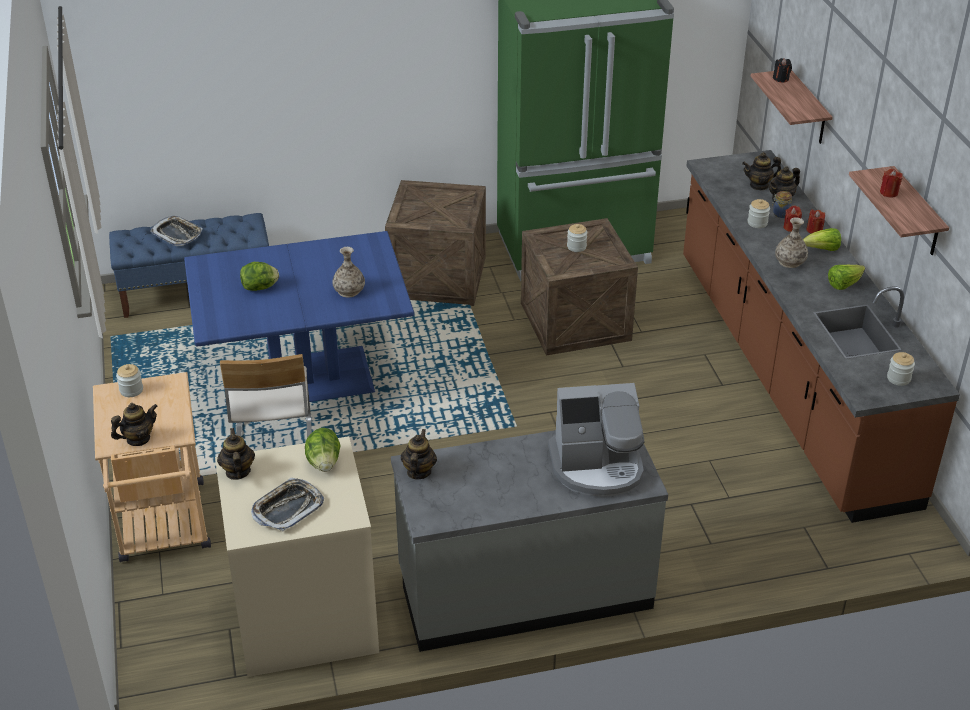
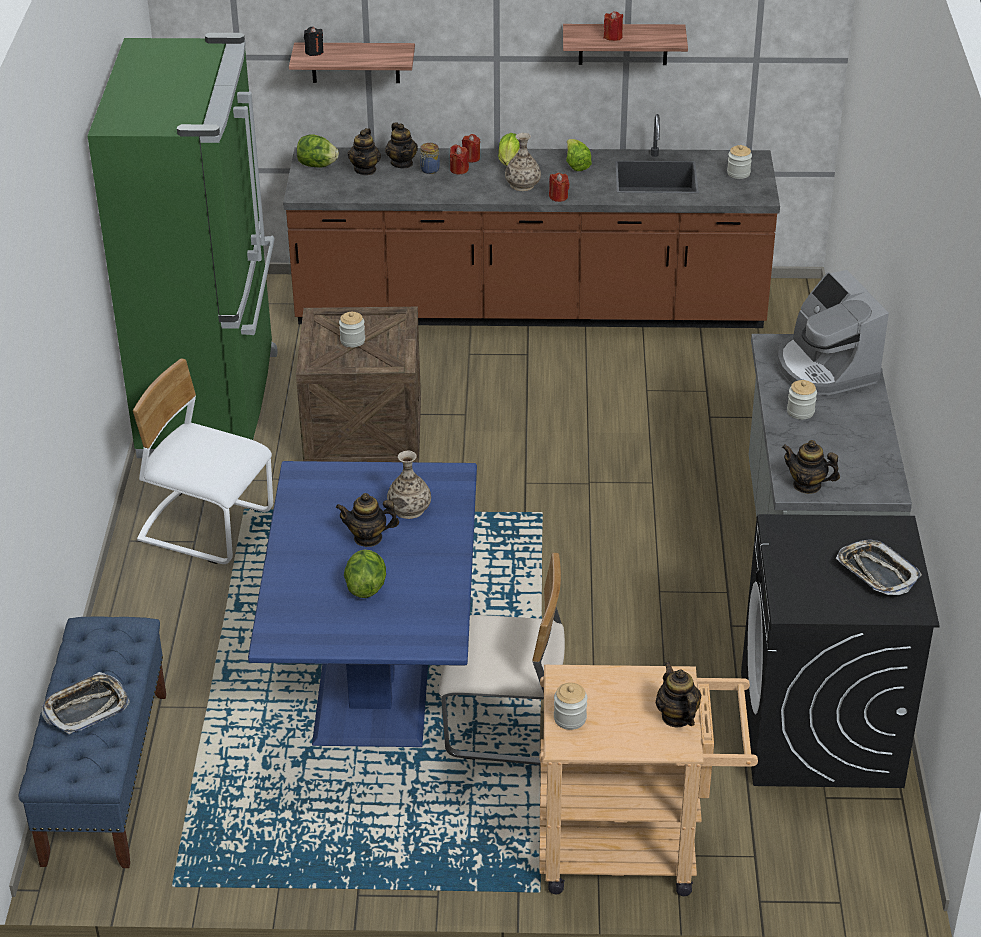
camera: 75 degrees left, 0 degrees up
beige washing machine [215,436,379,677] -> black washing machine [741,514,940,788]
teapot [217,428,255,480] -> teapot moved to [336,493,399,547]
lettuce [305,428,341,472] -> lettuce moved to [297,134,339,167]
crate [385,180,486,306] -> white chair [133,358,273,564]
coffee machine [548,383,645,497] -> coffee machine turned 150 degrees clockwise [778,270,889,395]
jar [748,199,770,228] -> jar moved to [787,380,817,419]
none -> red candle [549,173,569,202]

